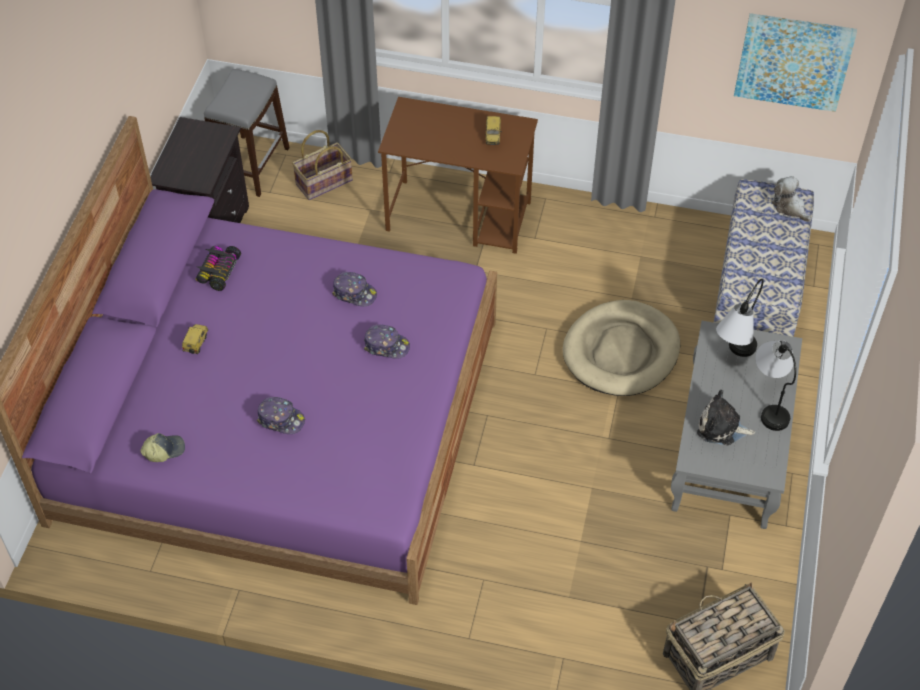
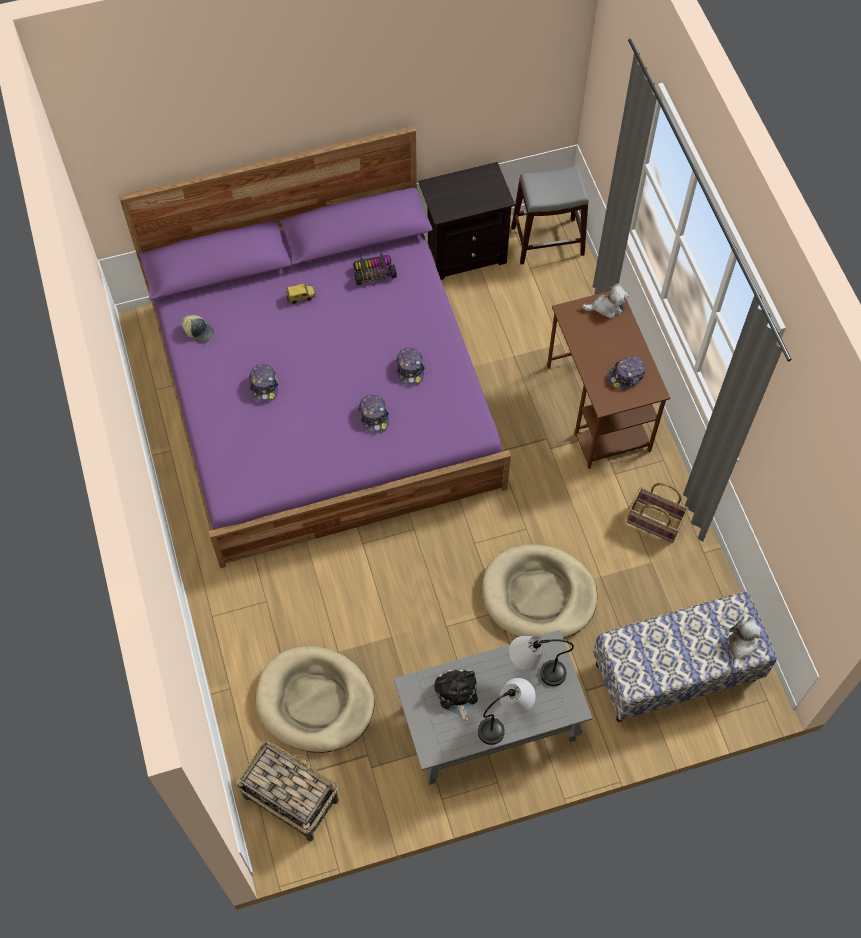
camera: 60 degrees right, 10 degrees up
basket [292,130,353,200] -> basket moved to [627,483,689,543]
toy car [485,116,502,145] -> cap [606,356,645,390]
picture [734,13,857,112] -> none
none -> beige dog bed [256,646,374,753]
none -> plush toy [582,284,629,319]

